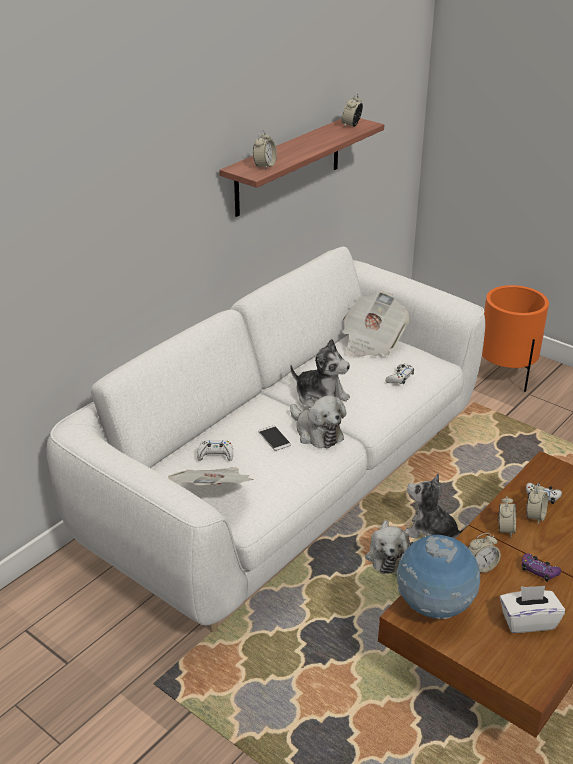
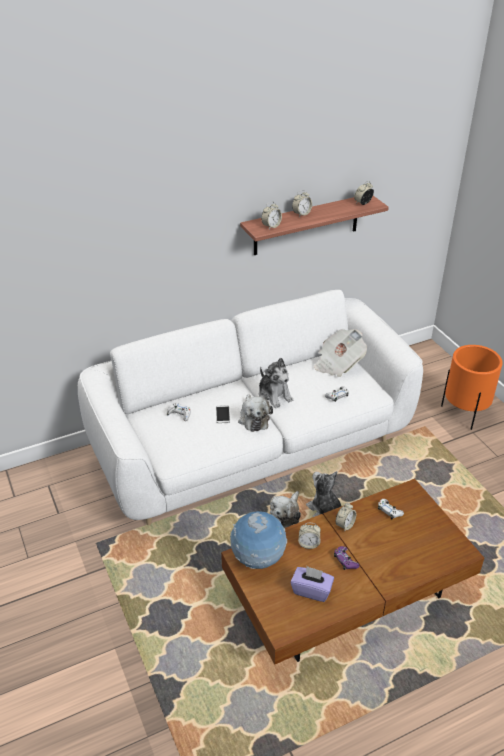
camera: 25 degrees right, 5 degrees up
newspaper [168,467,253,486] -> none
white tissue box [500,586,565,633] -> purple tissue box [290,566,334,602]
alarm clock [526,483,548,524] -> alarm clock moved to [292,190,312,217]

